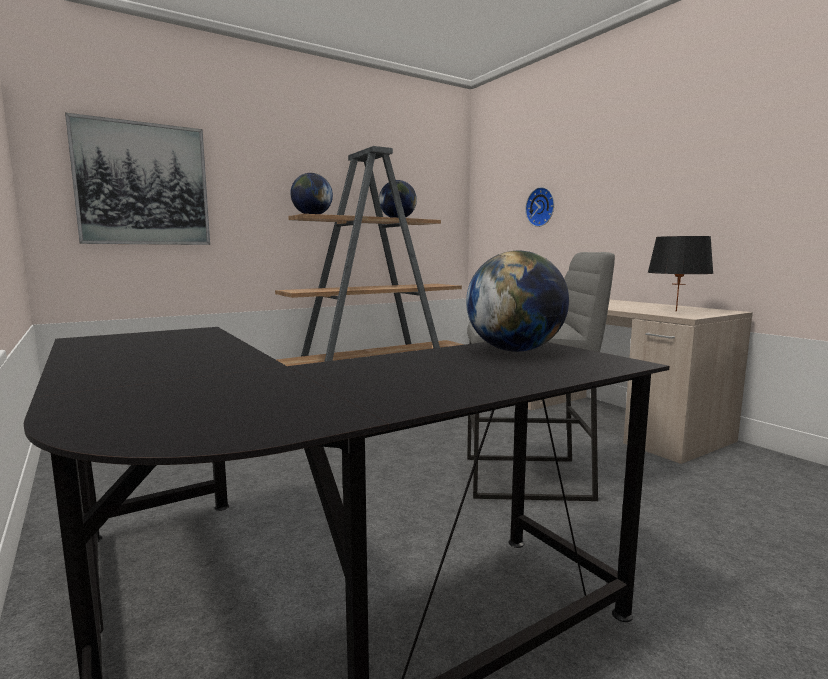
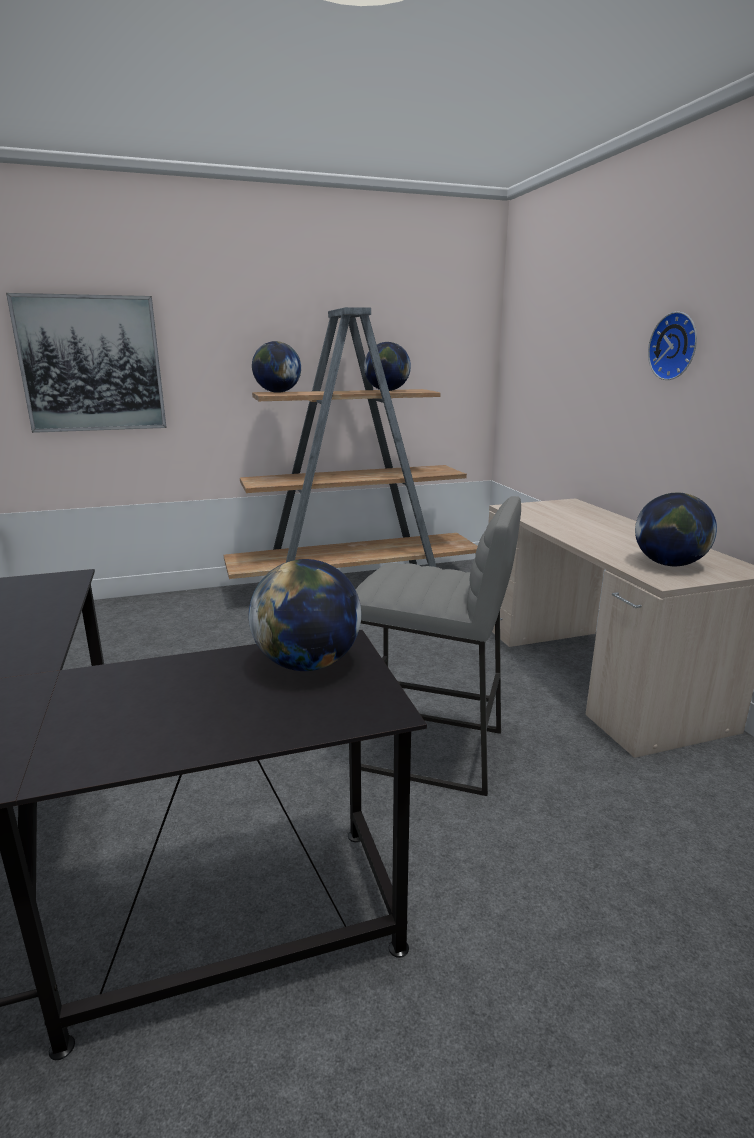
camera: 15 degrees right, 10 degrees up
wall clock [525,187,554,227] -> wall clock moved to [648,311,697,380]
black table lamp [647,236,714,312] -> globe [635,493,717,566]

